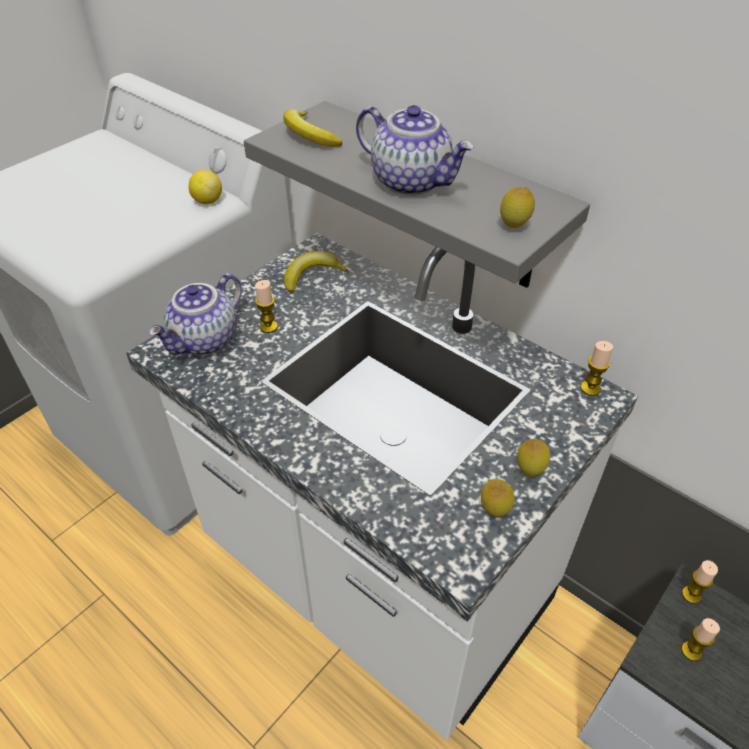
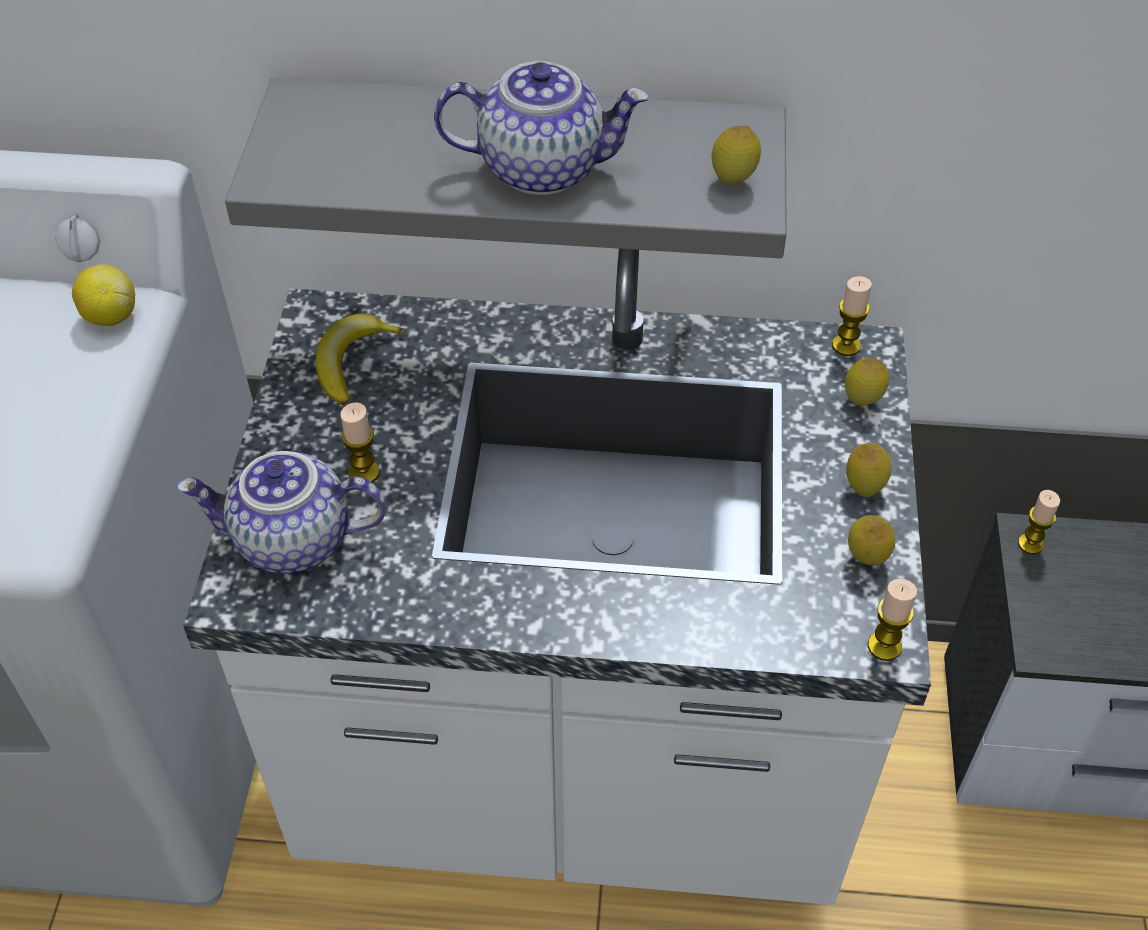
camera: 35 degrees left, 5 degrees up
teapot [149,273,242,355] -> teapot turned 90 degrees clockwise [177,451,386,574]
banana [283,109,342,147] -> none
candle [681,618,720,661] -> candle moved to [868,579,917,661]
none -> lemon [845,358,889,406]

